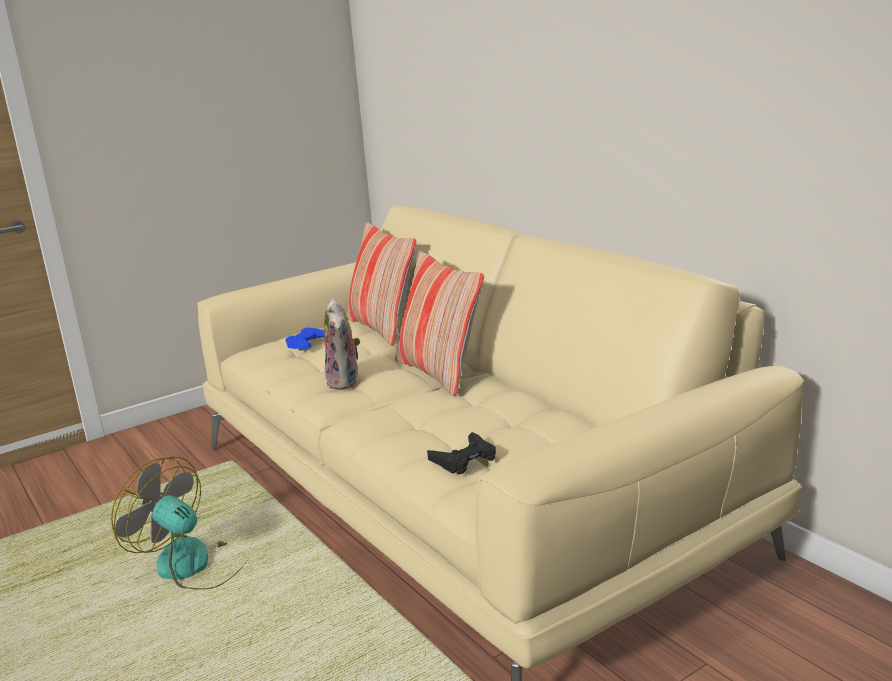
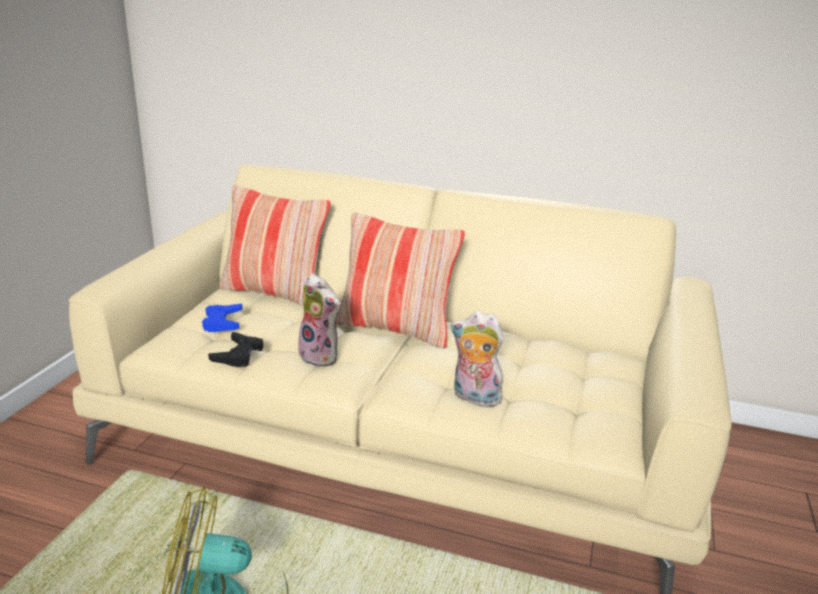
camera: 40 degrees left, 5 degrees up
black game controller [427,432,496,475] -> black game controller moved to [208,332,263,367]
none -> plush toy [451,311,504,407]

